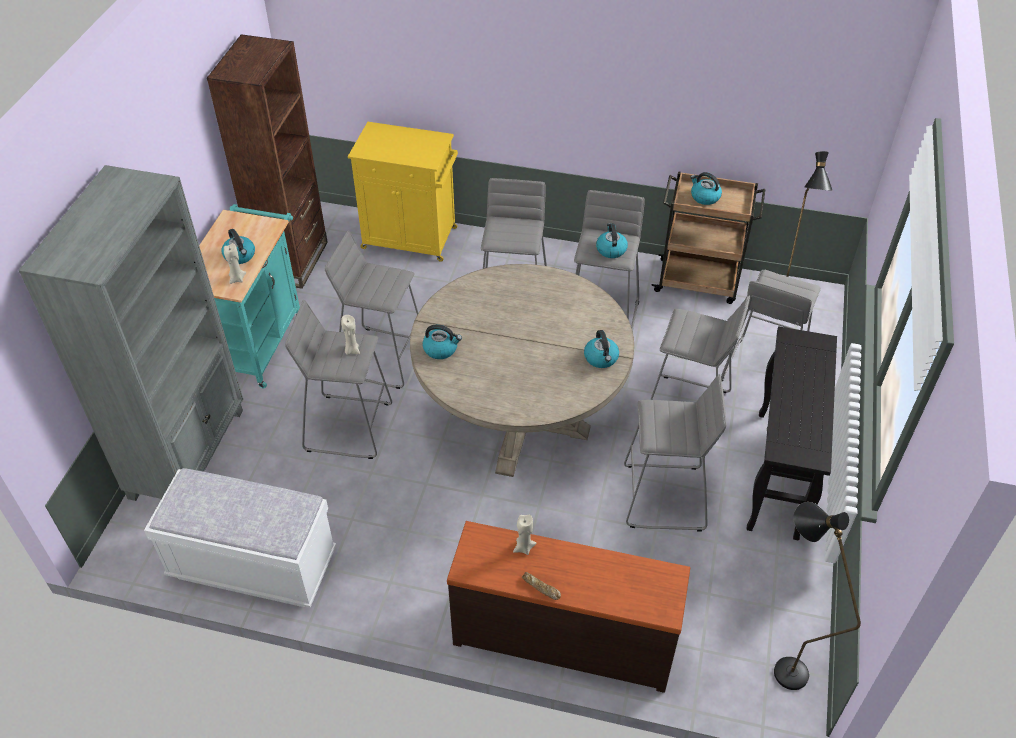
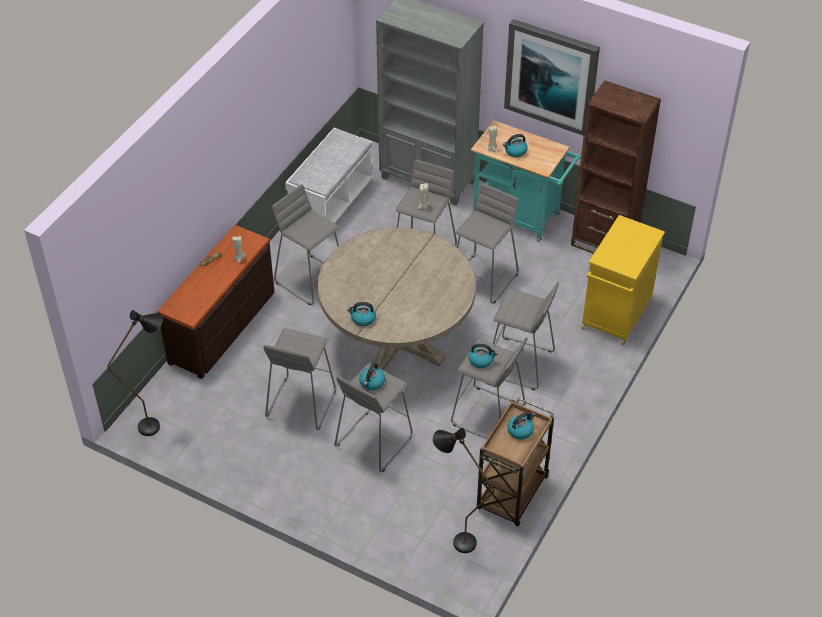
camera: 105 degrees right, 0 degrees up
kettle [422,325,462,359] -> kettle moved to [359,363,385,390]
grey stool [721,270,821,381] -> grey stool moved to [272,184,339,306]
black console table [746,326,837,540] -> none
none -> picture [504,19,600,136]

